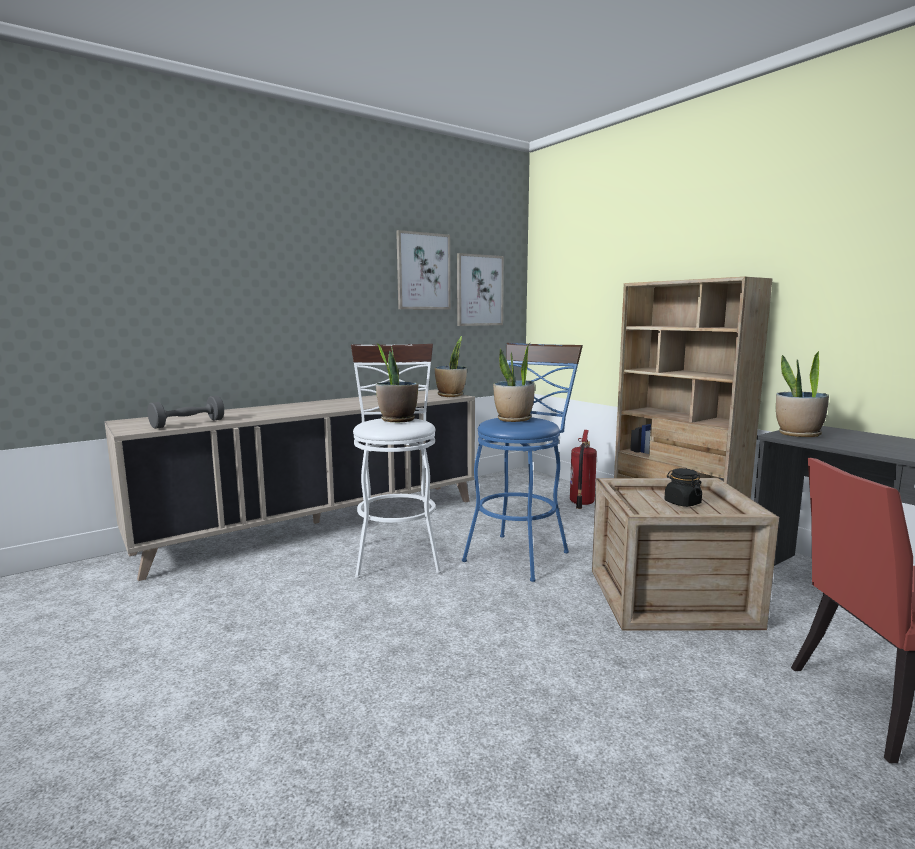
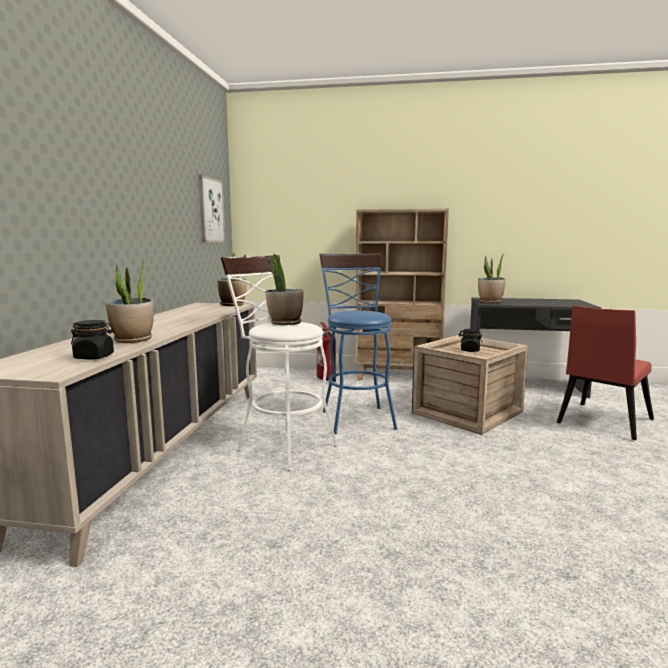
camera: 45 degrees left, 0 degrees up
grey dumbbell [148,396,224,429] -> black jar [71,320,114,360]
picture [396,230,451,309] -> none
potted plant [493,343,535,422] -> potted plant moved to [105,257,154,343]

